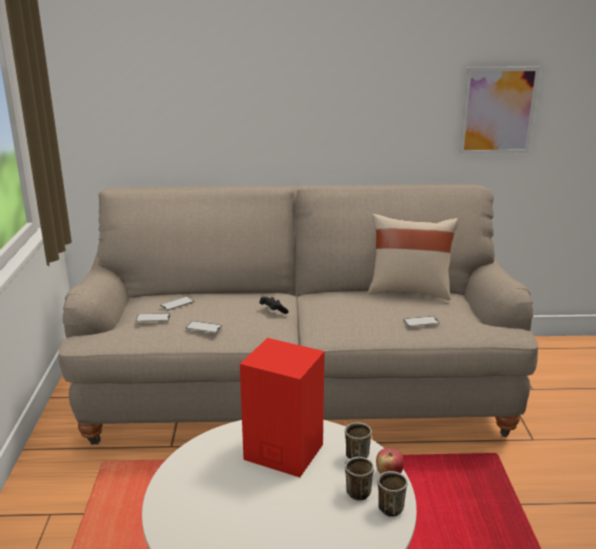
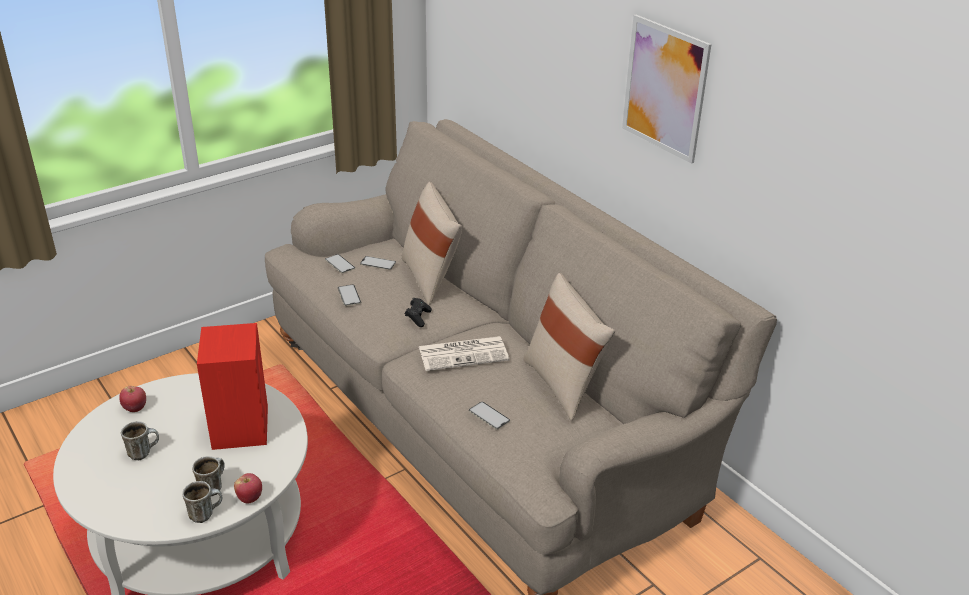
camera: 55 degrees right, 10 degrees up
mug [345,422,372,459] -> mug moved to [121,421,159,460]
picture [459,67,540,154] -> picture moved to [622,15,711,164]
none -> apple [119,386,146,412]
none -> beige pillow [402,182,462,306]
none -> newspaper [419,336,509,371]

